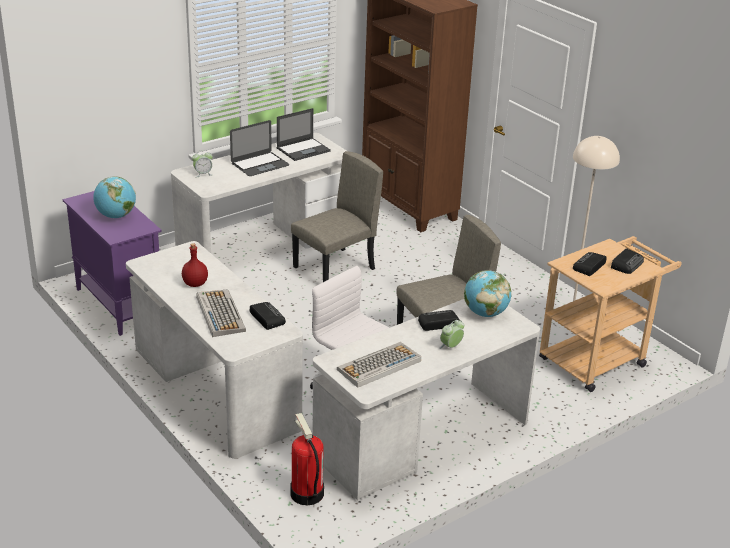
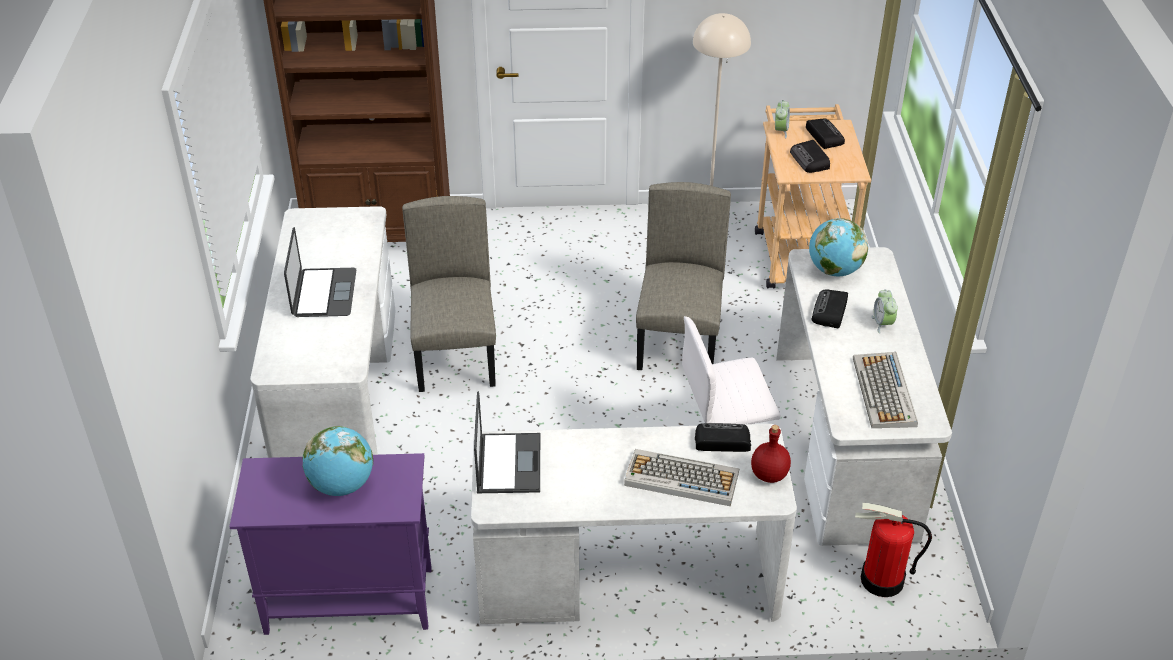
camera: 55 degrees left, 10 degrees up
red bottle [182,243,208,287] -> red bottle moved to [751,425,791,483]
alarm clock [192,150,213,177] -> alarm clock moved to [775,100,790,138]
laptop [277,108,331,161] -> laptop moved to [474,391,540,493]

